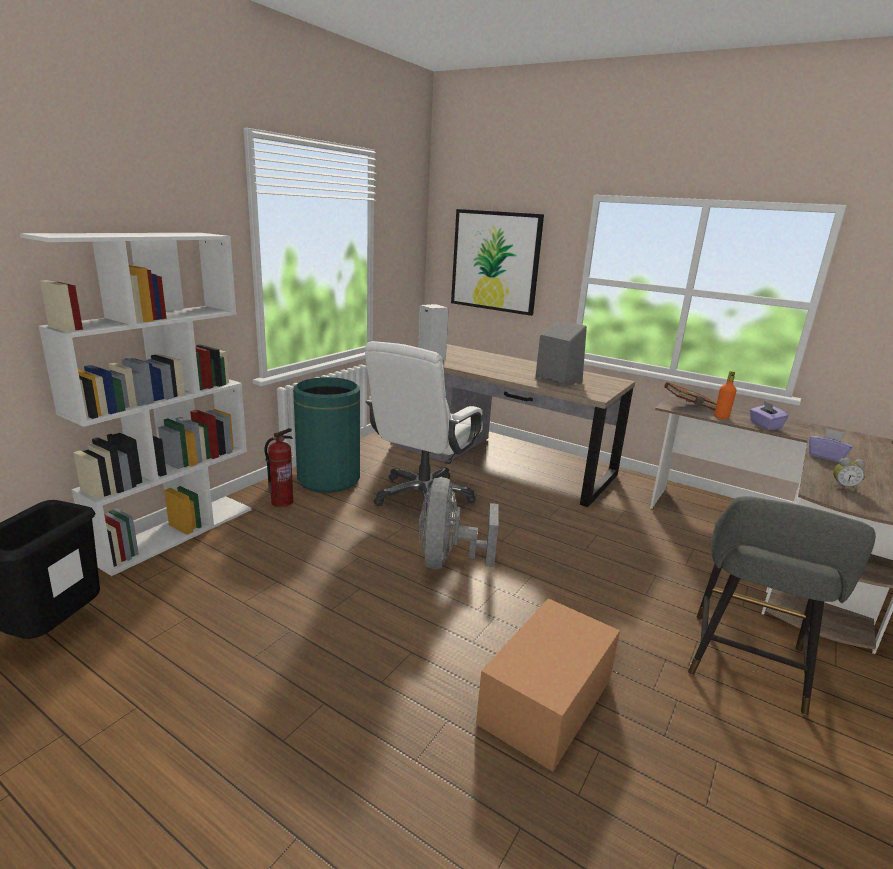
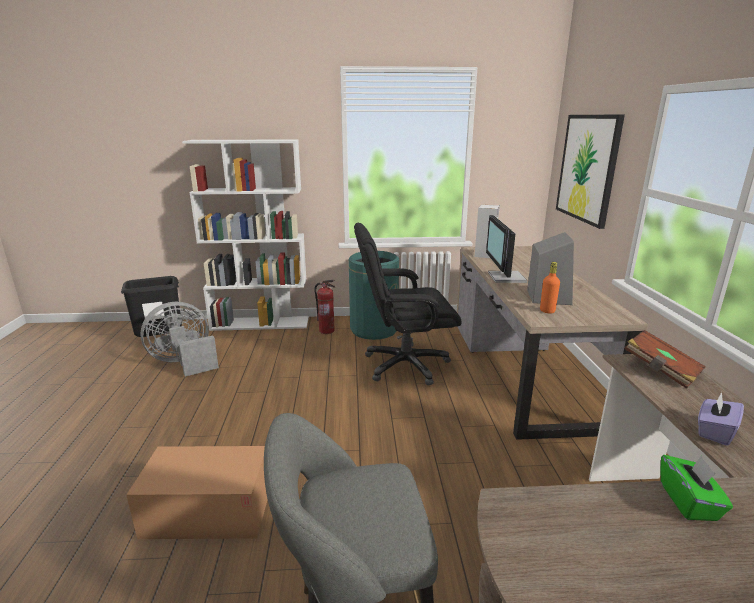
camera: 55 degrees right, 0 degrees up
white office chair [365,341,483,512] -> black office chair [354,223,461,385]
grey fan [419,477,498,569] -> grey fan moved to [140,302,219,377]
orange bottle [714,371,737,419] -> orange bottle moved to [540,262,560,313]
purple tissue box [809,428,852,462] -> green tissue box [660,455,733,521]
alarm clock [833,458,865,490] -> none
none -> monitor [486,215,527,283]

